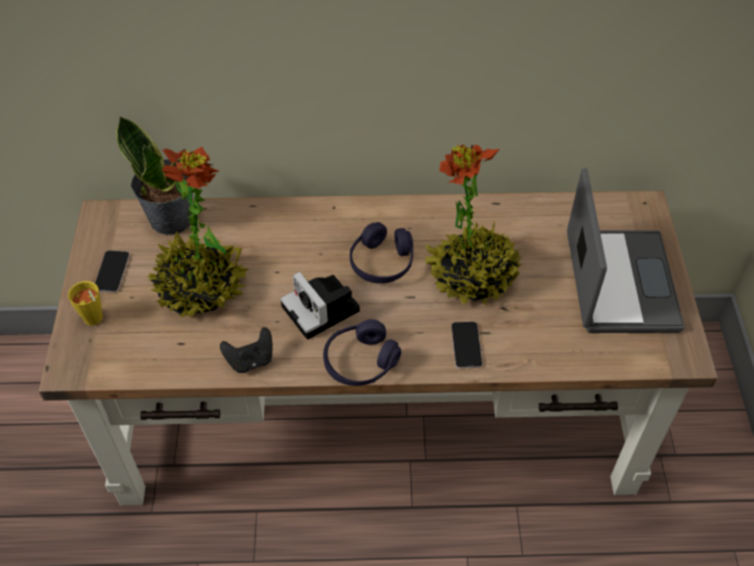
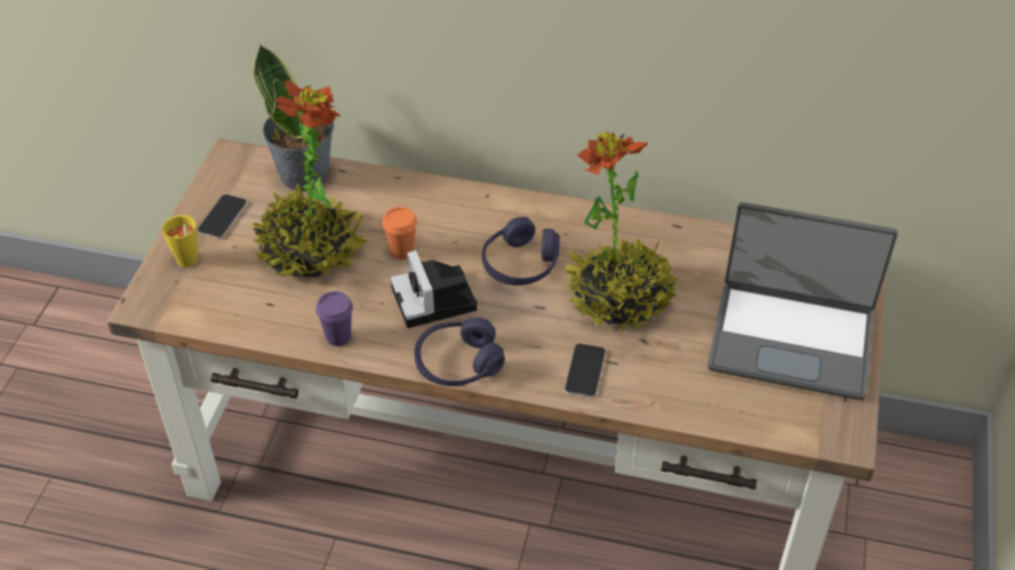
camera: 15 degrees right, 5 degrees down
black game controller [220,327,272,373] -> purple cup [316,291,353,346]
laptop [567,168,684,333] -> laptop turned 90 degrees clockwise [707,202,898,400]
none -> orange cup [382,207,417,260]

